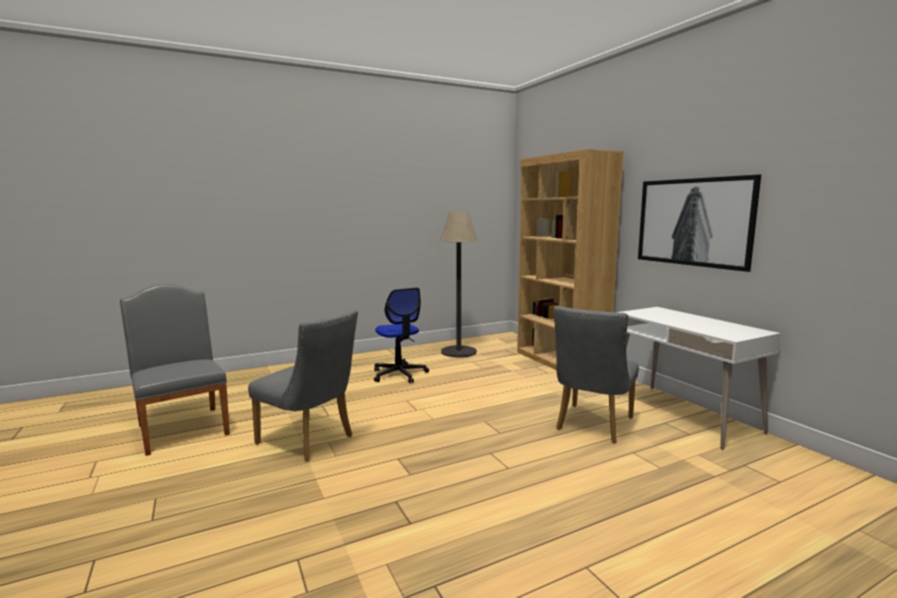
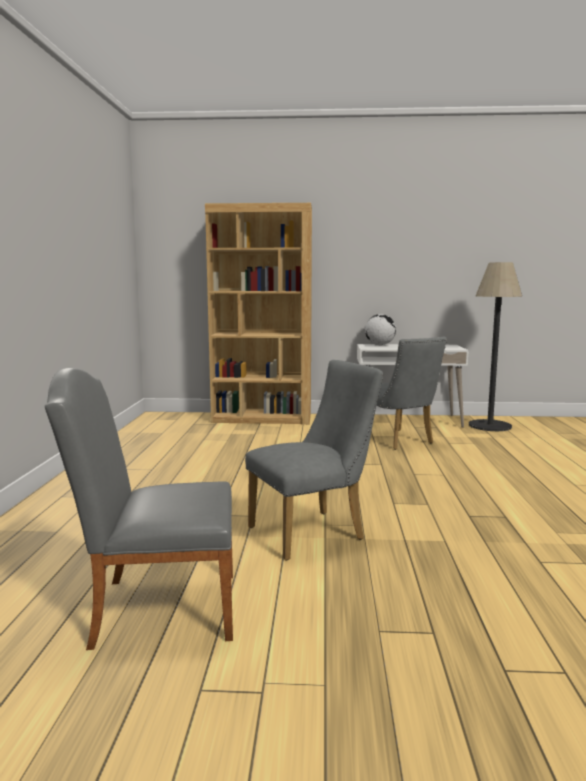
camera: 60 degrees left, 0 degrees up
office chair [374,288,429,383] -> none
floor lamp [440,212,478,358] -> floor lamp moved to [469,262,522,431]
picture [638,174,761,272] -> none
none -> globe [365,314,396,345]

